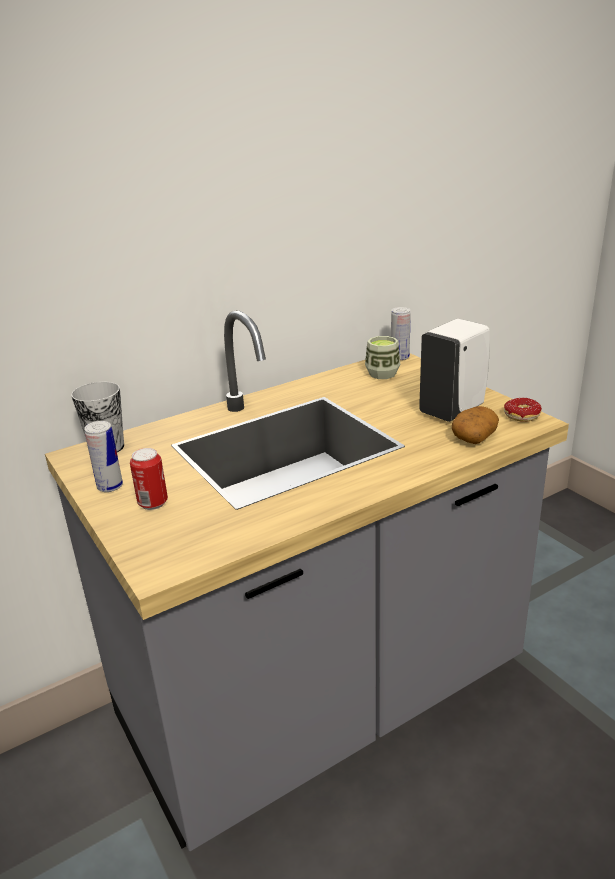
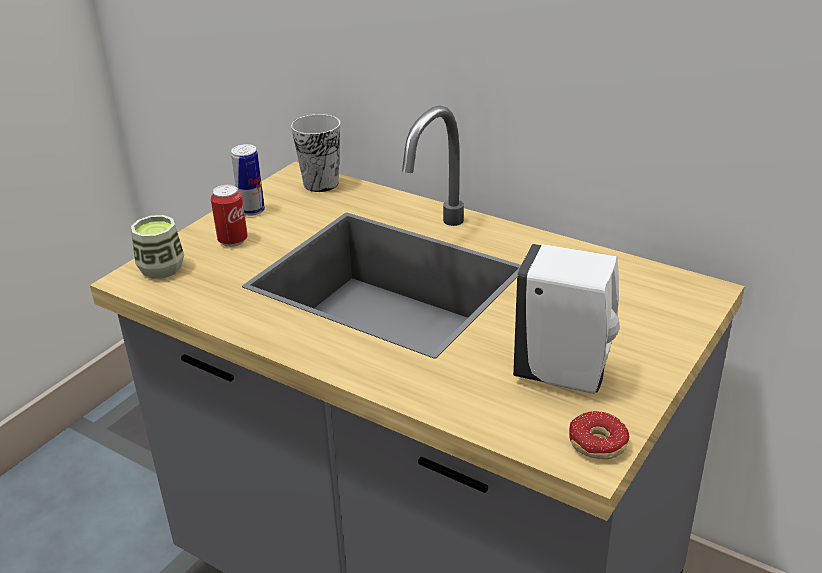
camera: 65 degrees right, 5 degrees up
cup [365,336,400,379] -> cup moved to [131,215,184,279]
can [391,307,411,360] -> none
potato [452,406,499,444] -> none

